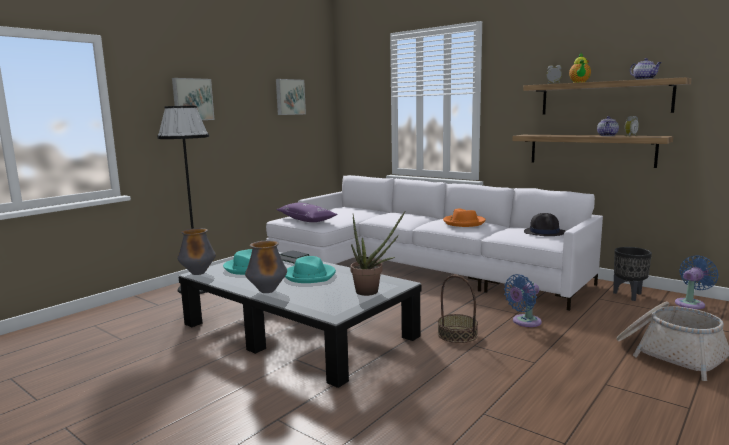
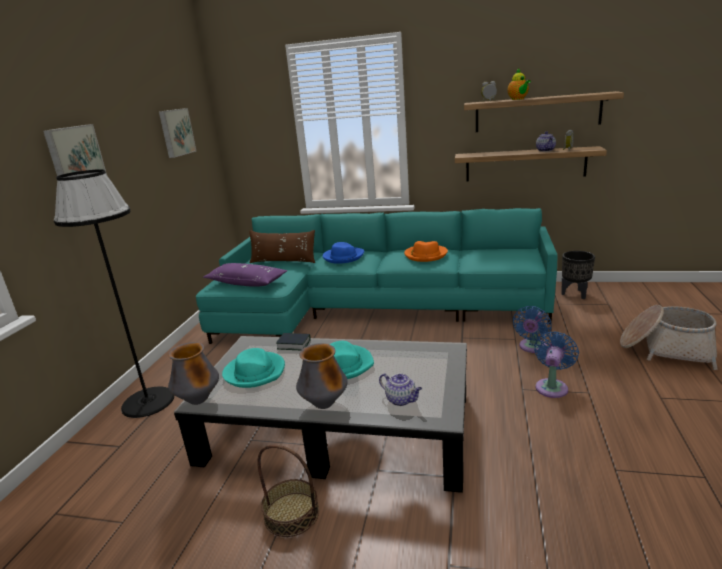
camera: 25 degrees left, 10 degrees up
white sofa [266,175,603,311] -> turquoise sofa [196,208,558,344]
potted plant [350,212,405,296] -> none
basket [438,275,478,343] -> basket moved to [257,445,319,537]
black hat [524,213,565,236] -> none
teapot [630,58,662,80] -> teapot moved to [379,373,422,406]
blue fan [675,255,719,309] -> blue fan moved to [534,332,579,398]
none -> brown pillow [249,230,315,263]
none -> blue hat [323,242,365,264]

